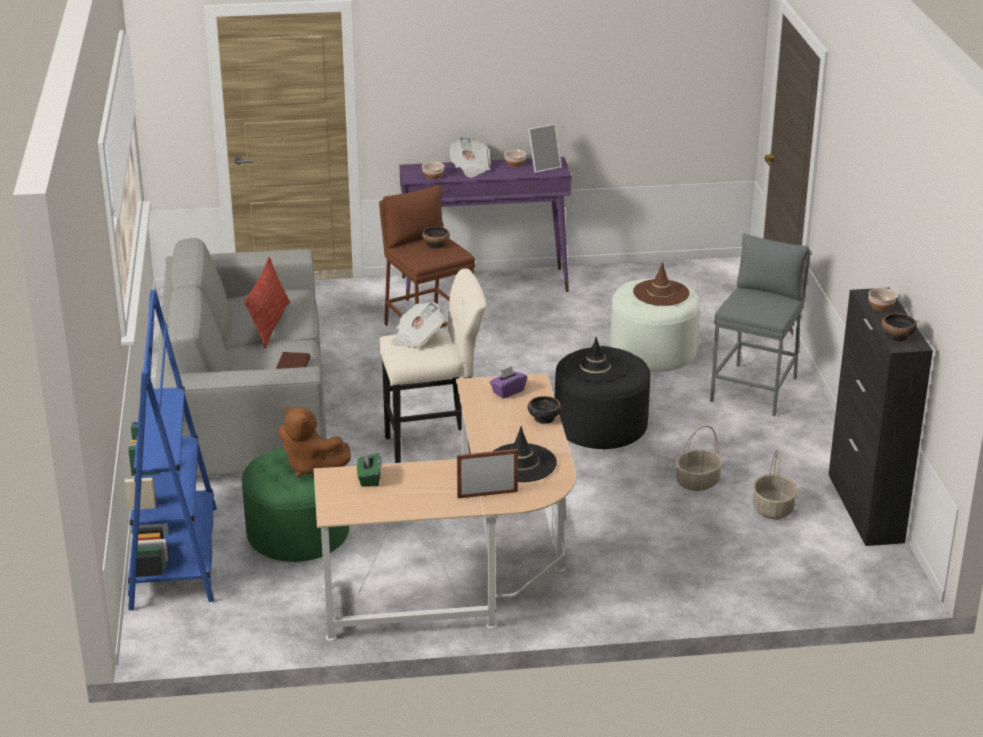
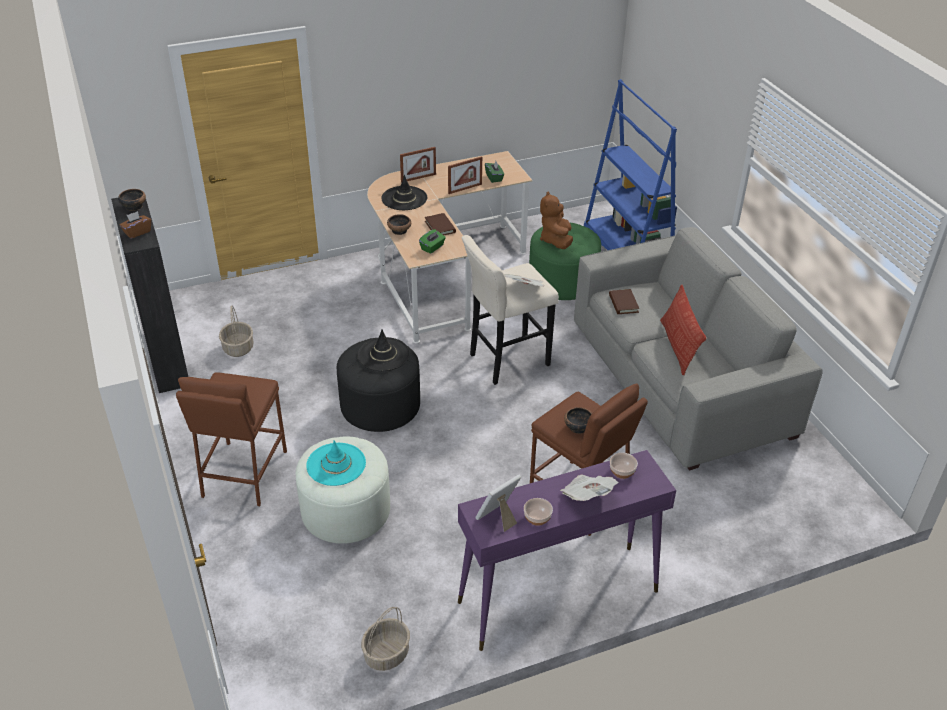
camera: 165 degrees right, 10 degrees up
brown plush toy [278,407,351,477] -> brown plush toy turned 105 degrees counterclockwise [540,191,573,249]
purple tissue box [490,366,527,398] -> green tissue box [419,229,446,254]
brown hat [633,262,690,306] -> turquoise hat [306,440,366,486]
basket [675,425,723,491] -> basket moved to [361,607,410,671]
grey stool [710,233,810,416] -> brown stool [176,372,287,506]
bowl [868,288,897,311] -> brown tissue box [119,211,151,239]
none -> brown book [425,213,456,235]
none -> picture frame [448,156,482,194]

